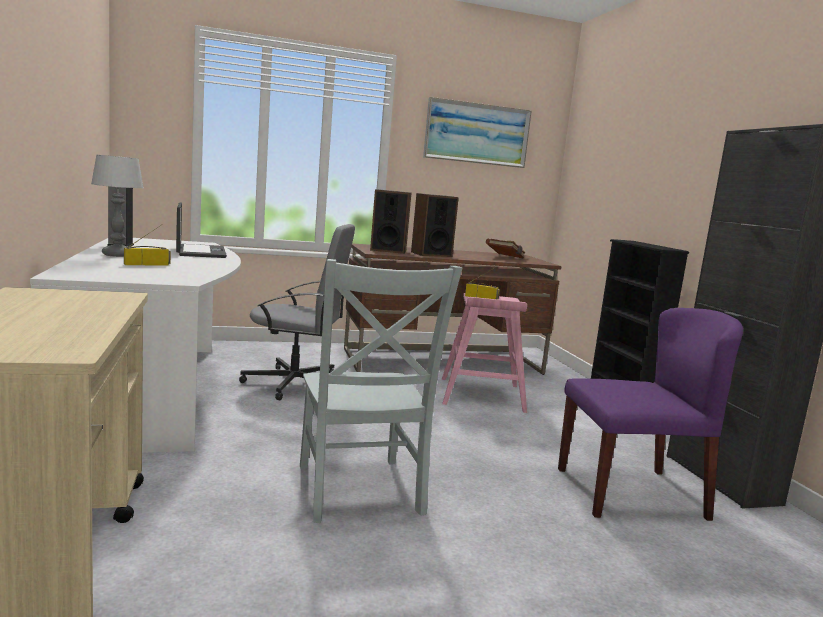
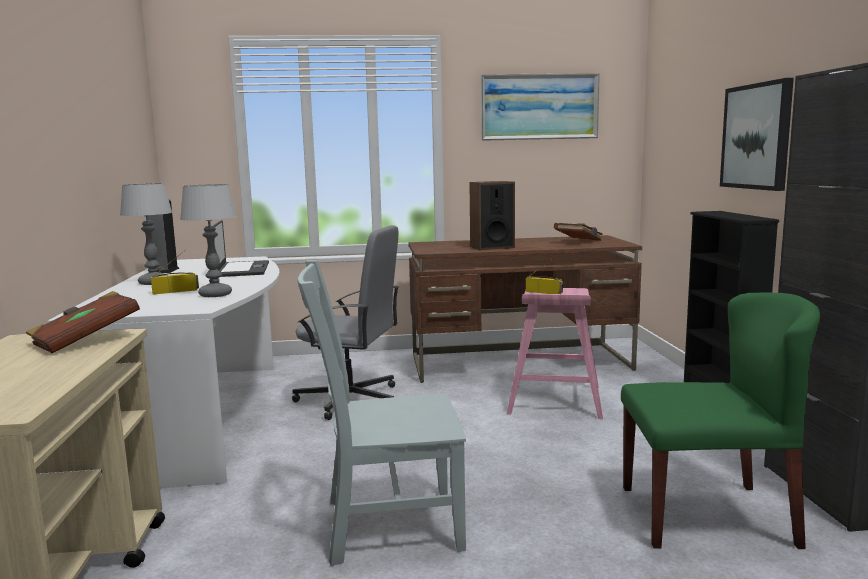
camera: 10 degrees right, 0 degrees up
grey chair [300,259,462,523] -> grey chair turned 90 degrees clockwise [298,260,466,566]
speaker [370,189,411,254] -> none
purple chair [558,308,743,521] -> green chair [621,292,820,549]
none -> brown book [26,291,140,353]
none -> table lamp [180,184,237,297]
none -> picture [720,78,794,191]

